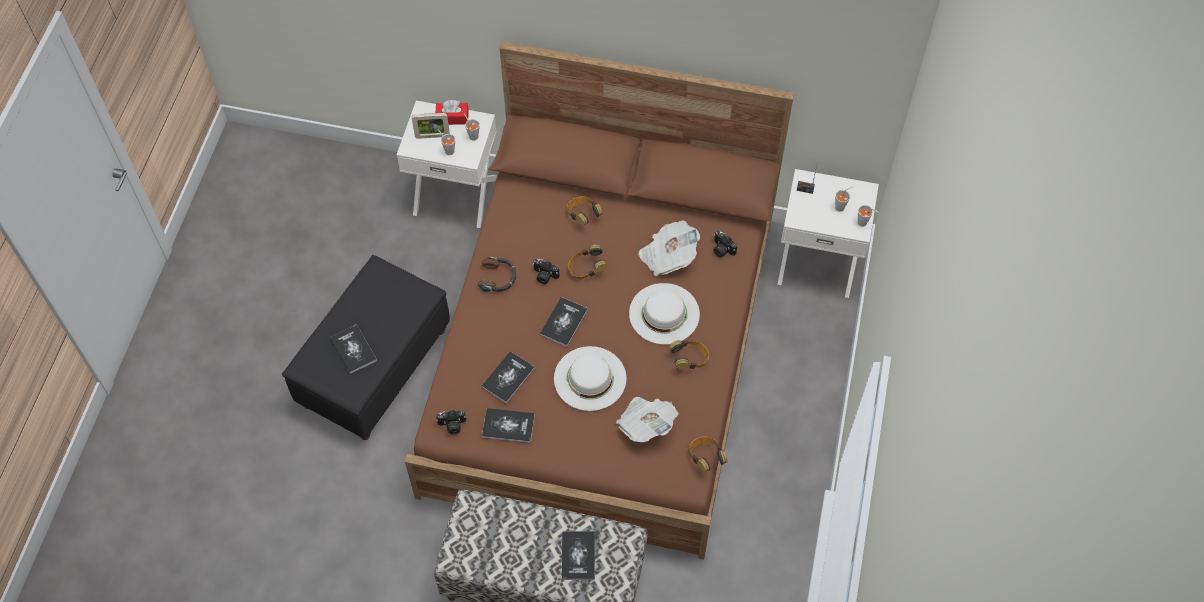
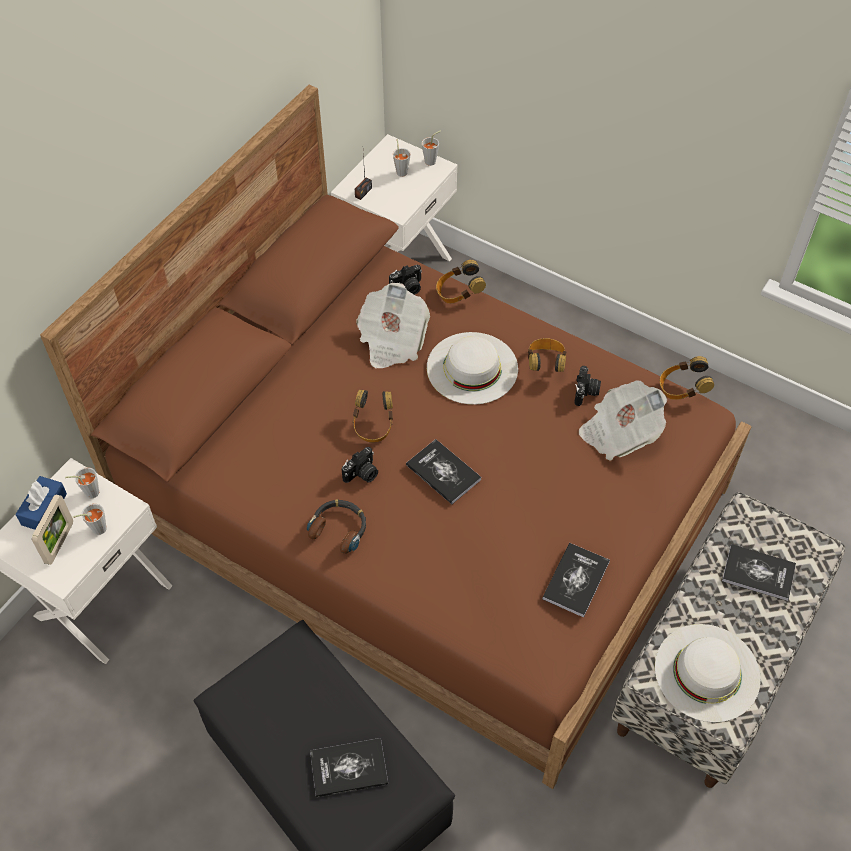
camera: 70 degrees left, 5 degrees down
red tissue box [436,100,469,125] -> blue tissue box [15,476,67,530]
camera [436,410,466,434] -> camera moved to [574,366,601,406]
book [481,351,535,403] -> none
white hat [554,346,626,411] -> white hat moved to [655,624,761,723]
headphones [567,197,603,226] -> headphones moved to [436,260,486,303]

